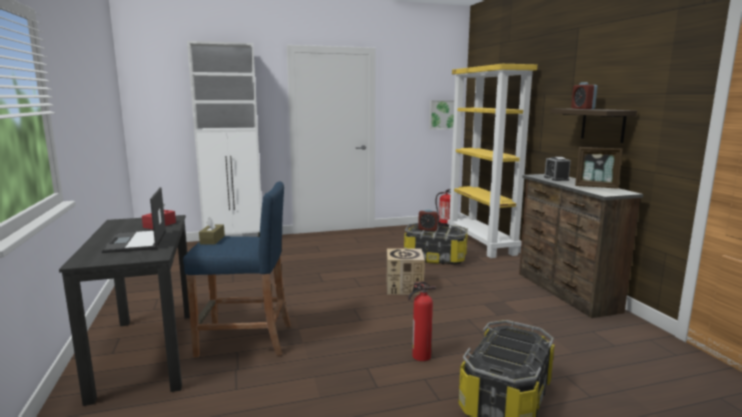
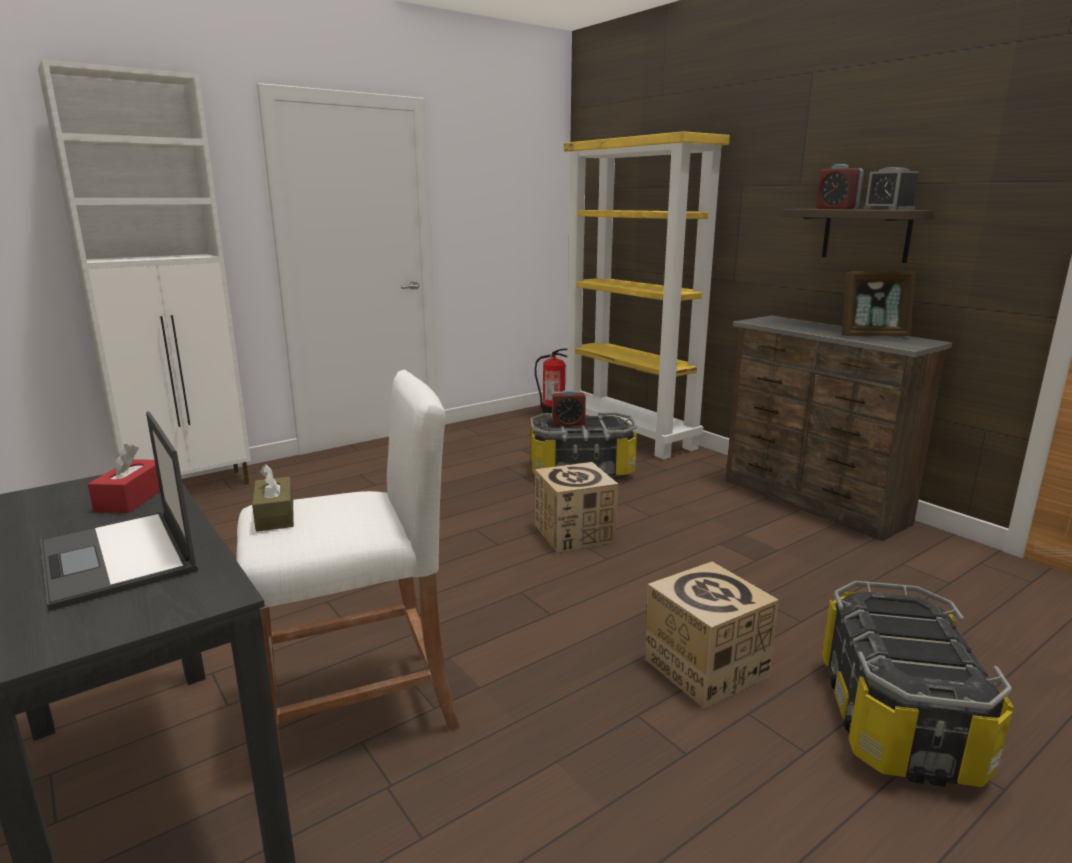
camera: 20 degrees left, 5 degrees up
blue stool [183,181,291,358] -> white stool [237,370,460,763]
fire extinguisher [408,281,436,361] -> cardboard box [645,562,779,709]
picture [429,100,454,130] -> none
alarm clock [544,157,571,181] -> alarm clock moved to [863,167,918,210]

